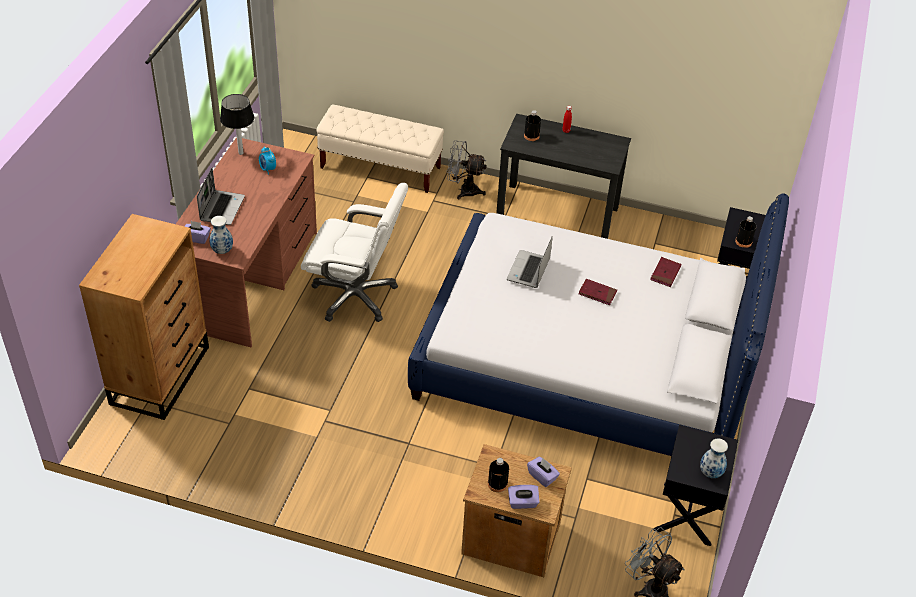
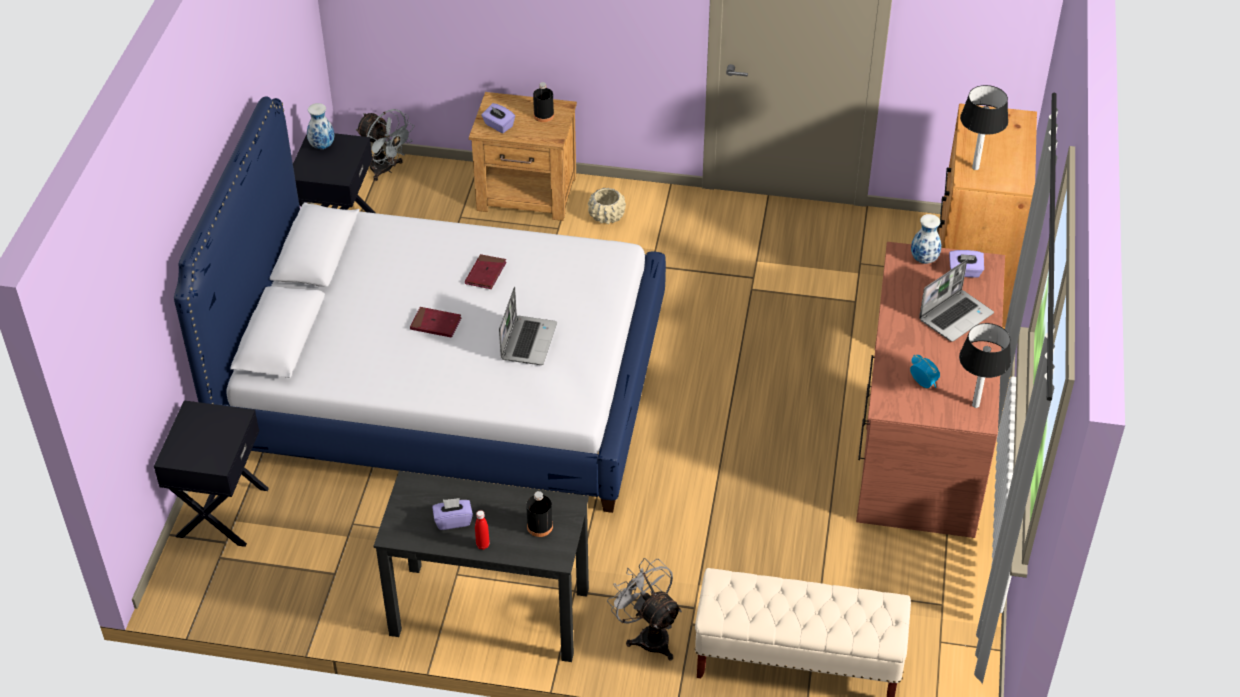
camera: 175 degrees right, 0 degrees up
laptop [197,168,245,225] -> laptop turned 135 degrees counterclockwise [919,260,994,342]
white office chair [301,183,408,322] -> none
grey fan [446,140,487,200] -> grey fan turned 135 degrees counterclockwise [607,558,682,660]
purple tissue box [508,485,539,509] -> purple tissue box moved to [432,498,473,530]
red book [650,257,681,287] -> red book moved to [465,254,506,289]
black bottle [735,216,756,248] -> none
none -> beige planter [588,188,626,224]
none -> table lamp [960,85,1008,170]

